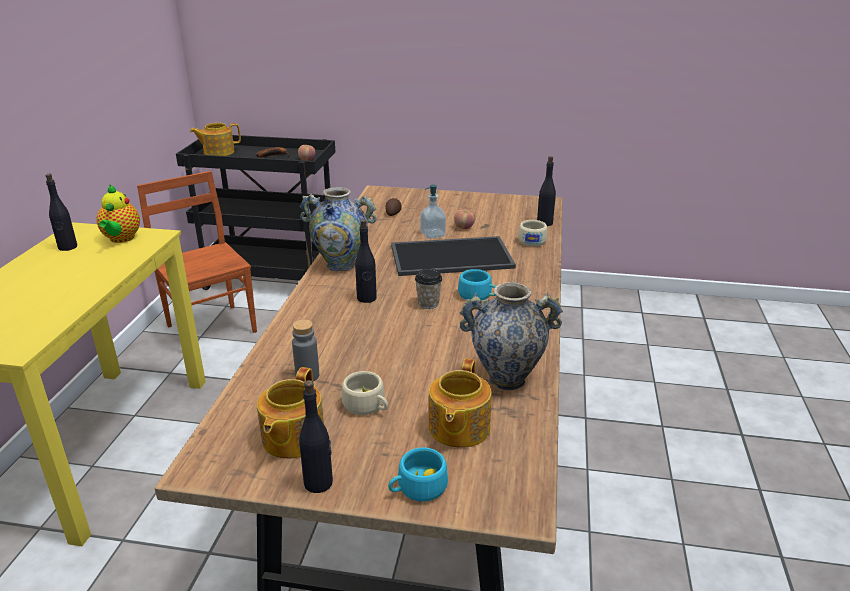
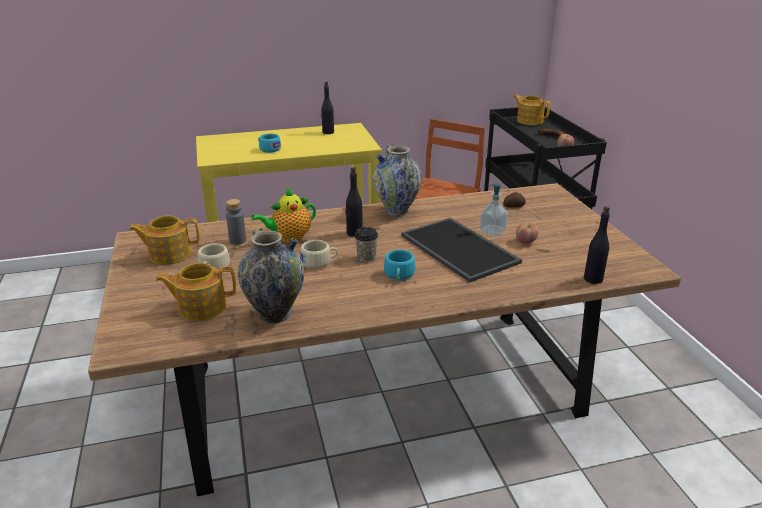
camera: 65 degrees right, 0 degrees up
teapot [96,184,140,243] -> teapot moved to [251,187,316,242]
black bottle [299,380,333,493] -> none
turquoise cup [388,448,448,502] -> turquoise cup moved to [258,134,281,153]
beige cup [518,220,548,247] -> beige cup moved to [300,240,338,269]

